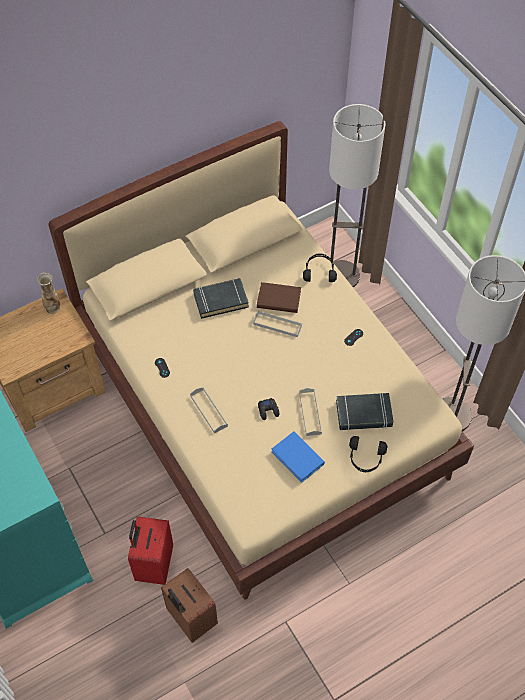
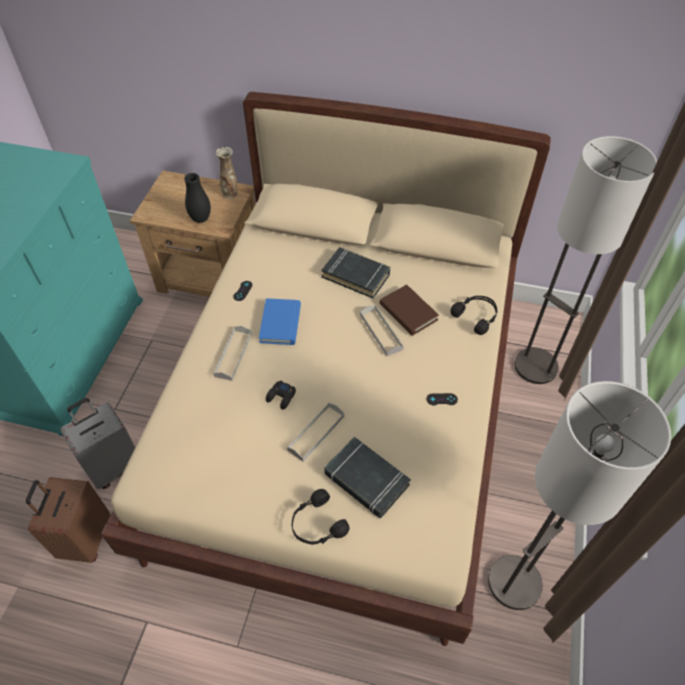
camera: 45 degrees right, 5 degrees down
red suitcase [128,516,173,585] -> grey suitcase [60,398,135,489]
blue book [272,431,325,483] -> blue book moved to [259,298,301,345]
none -> black vase [184,173,211,223]

